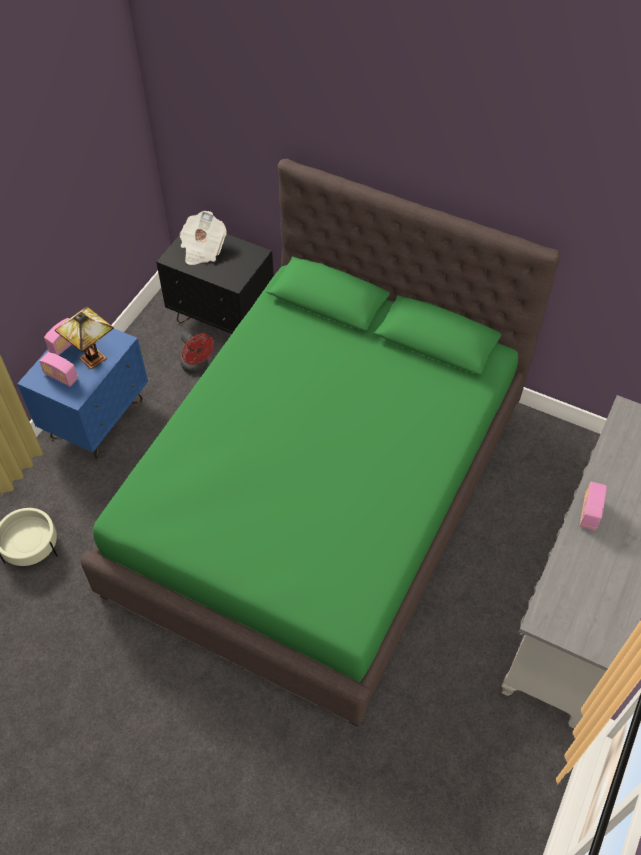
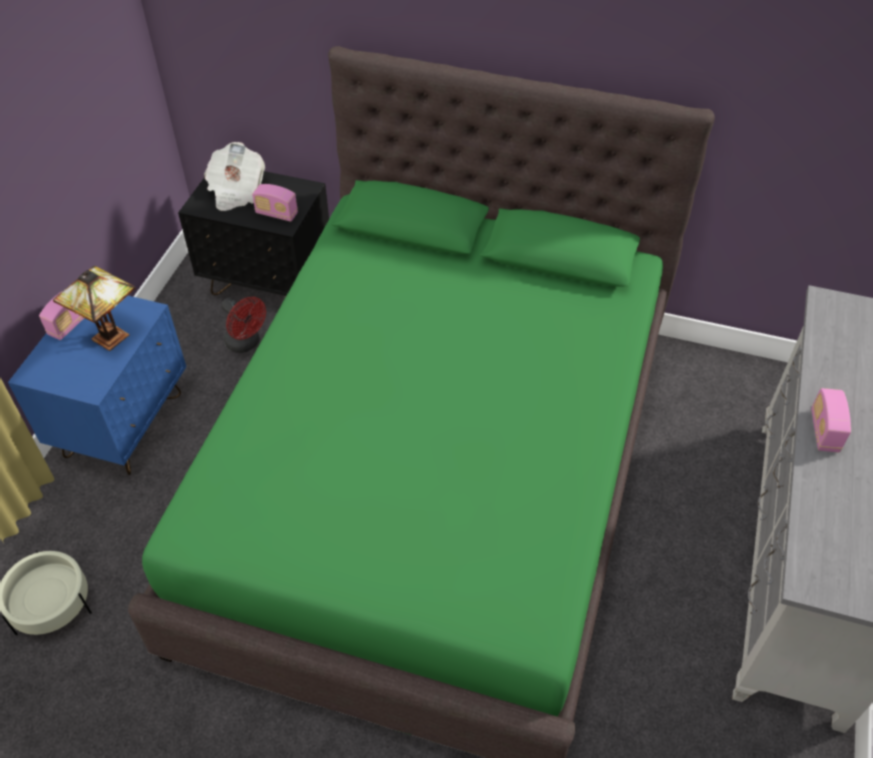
camera: 10 degrees left, 5 degrees down
radio [39,352,78,387] -> radio moved to [252,184,298,222]

